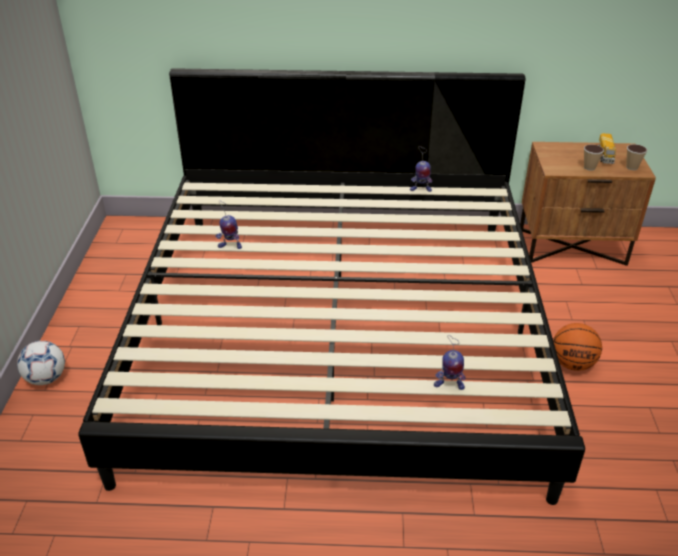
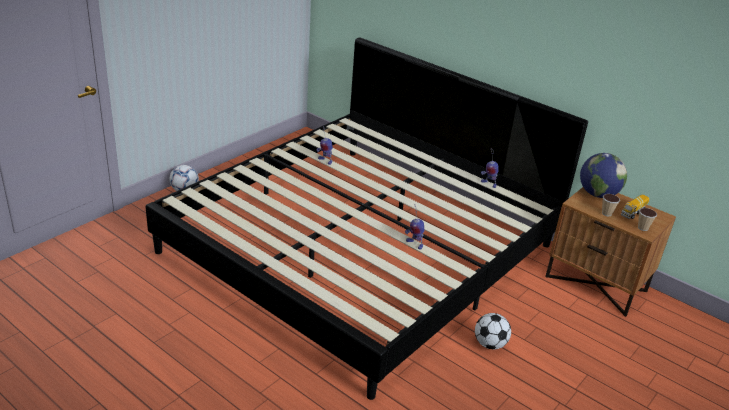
camera: 35 degrees right, 5 degrees down
toy robot [434,335,466,390] -> toy robot moved to [405,205,424,250]
basketball [553,323,602,371] -> football [475,313,511,349]
none -> globe [580,153,627,198]

